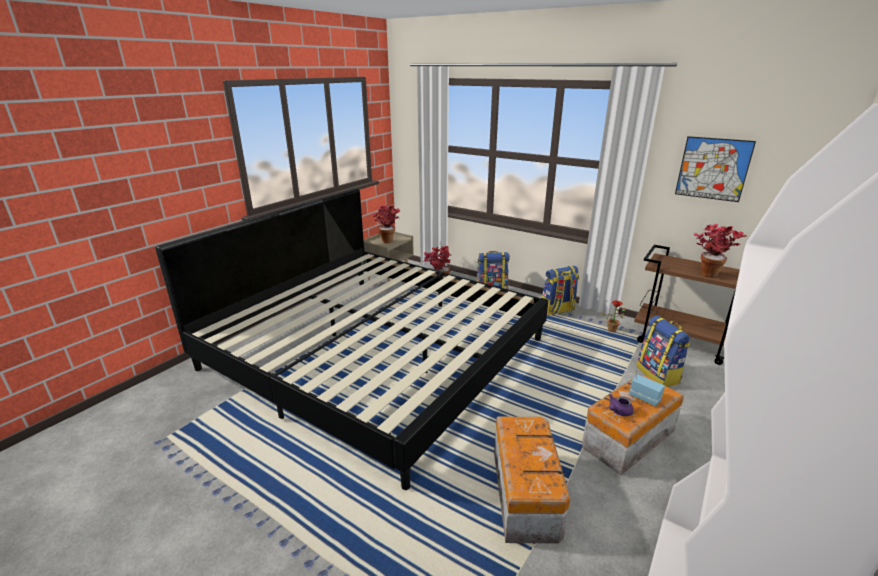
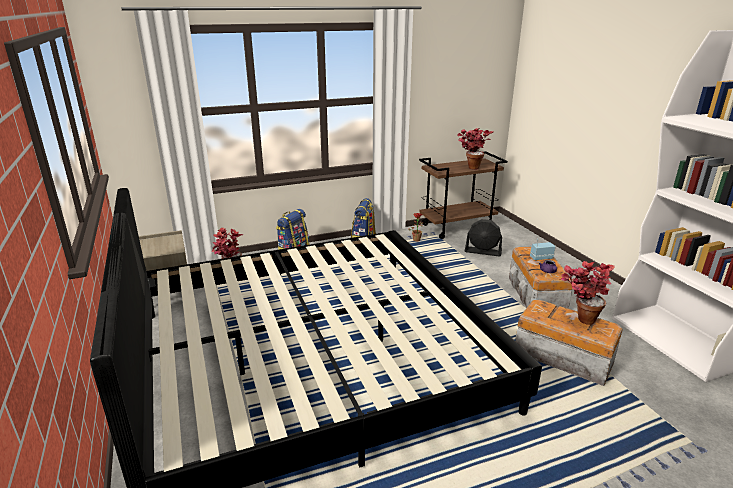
camera: 55 degrees left, 0 degrees up
potted plant [372,205,400,243] -> potted plant moved to [560,261,615,325]
backpack [636,316,690,387] -> black fan [465,219,502,256]
picture [675,136,756,202] -> none

